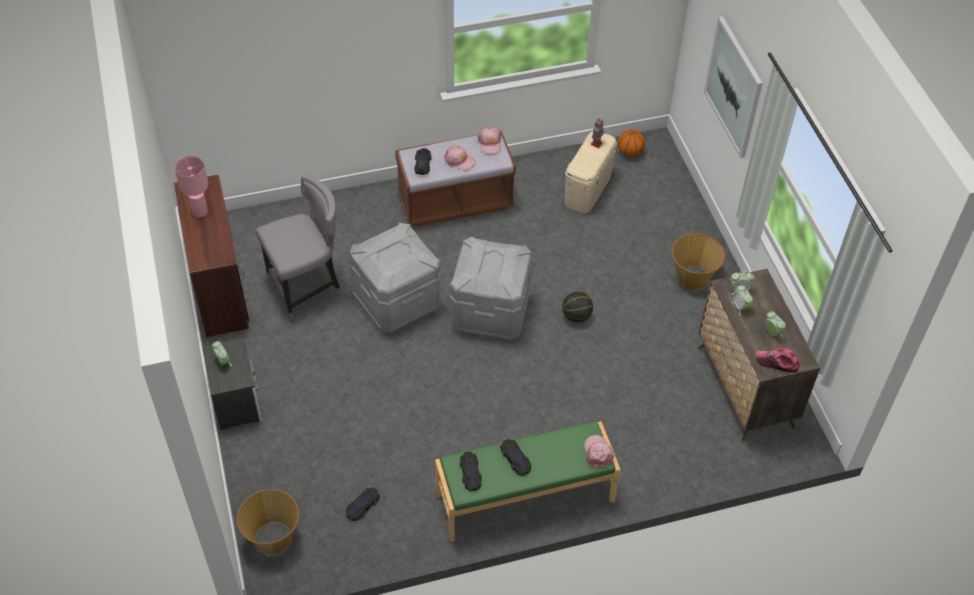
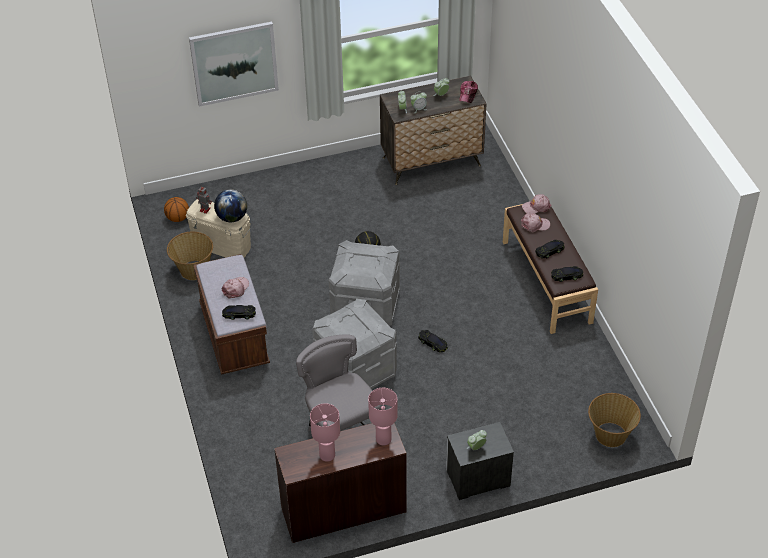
camera: 90 degrees left, 5 degrees down
black toy car [346,487,380,521] -> black toy car moved to [418,330,448,352]
green bench [435,421,620,542] -> brown bench [503,204,598,334]
pink cap [478,127,501,154] -> pink cap moved to [521,213,550,232]
basket [672,233,725,290] -> basket moved to [167,232,213,280]
none -> globe [214,189,247,222]
none -> pink table lamp [368,388,398,446]

